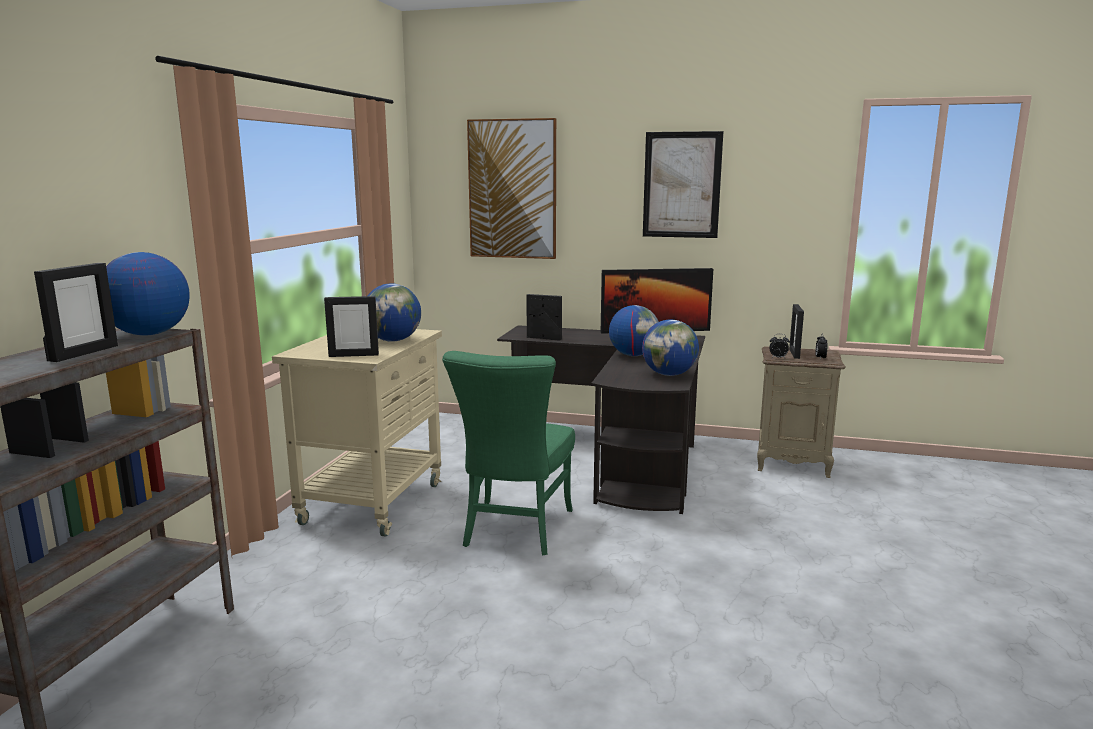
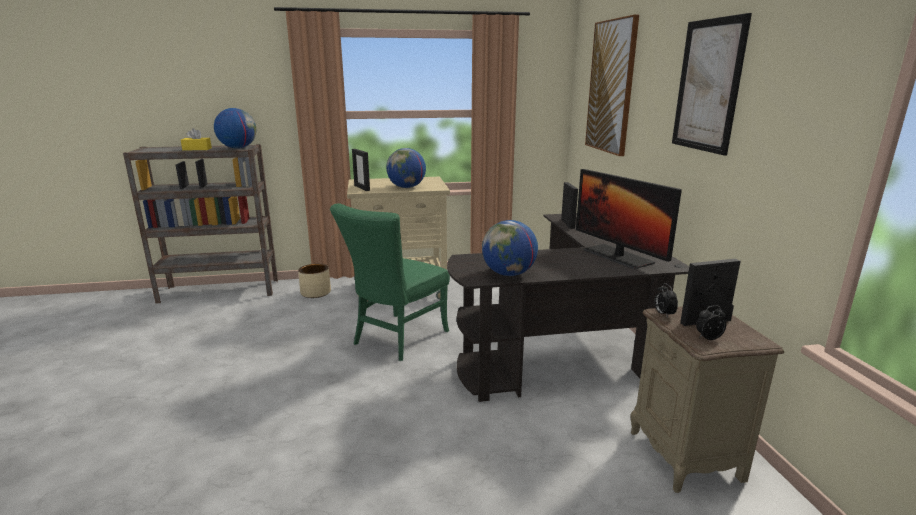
camera: 65 degrees right, 5 degrees up
picture frame [34,263,118,362] -> yellow tissue box [181,128,212,151]
green chair [442,351,575,556] -> green chair turned 45 degrees counterclockwise [330,203,450,361]
globe [609,305,659,356] -> none
none -> beige planter [298,264,331,298]

